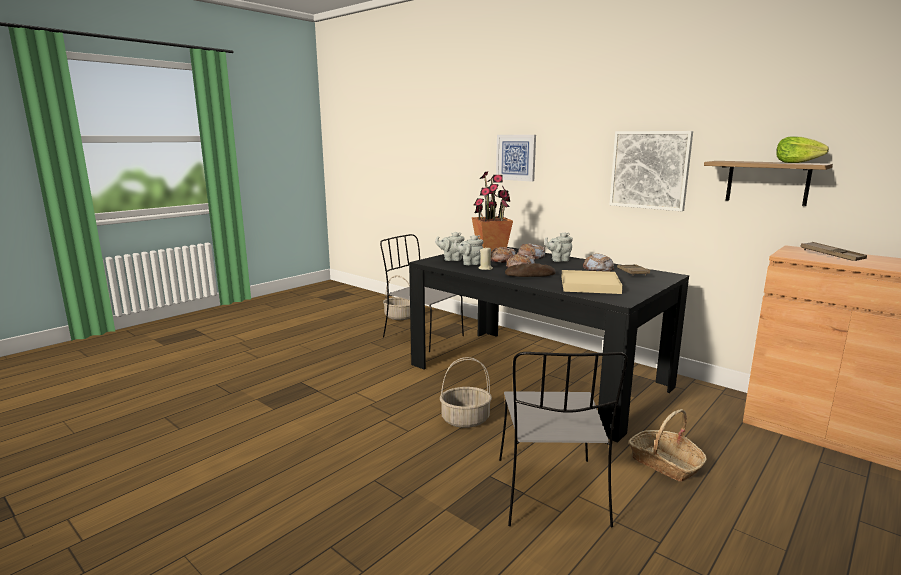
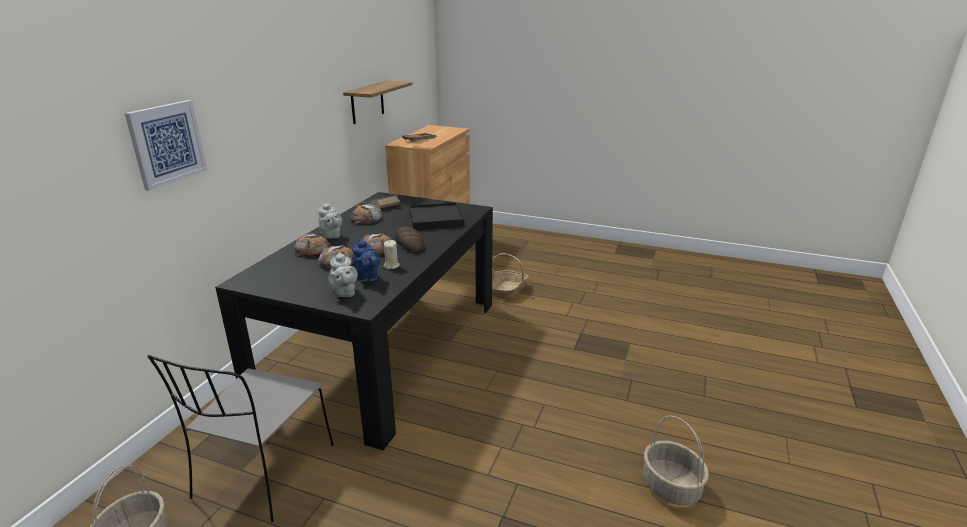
camera: 110 degrees left, 10 degrees up
basket [440,357,492,428] -> basket moved to [643,415,709,505]
grey teapot [454,235,483,265] -> blue teapot [352,239,380,282]
potted plant [472,172,513,252] -> none
grey chair [499,352,628,527] -> none
beige tray [561,270,623,294] -> black tray [409,202,464,230]
picture [609,131,693,211] -> none
lettuce [776,136,829,163] -> none

